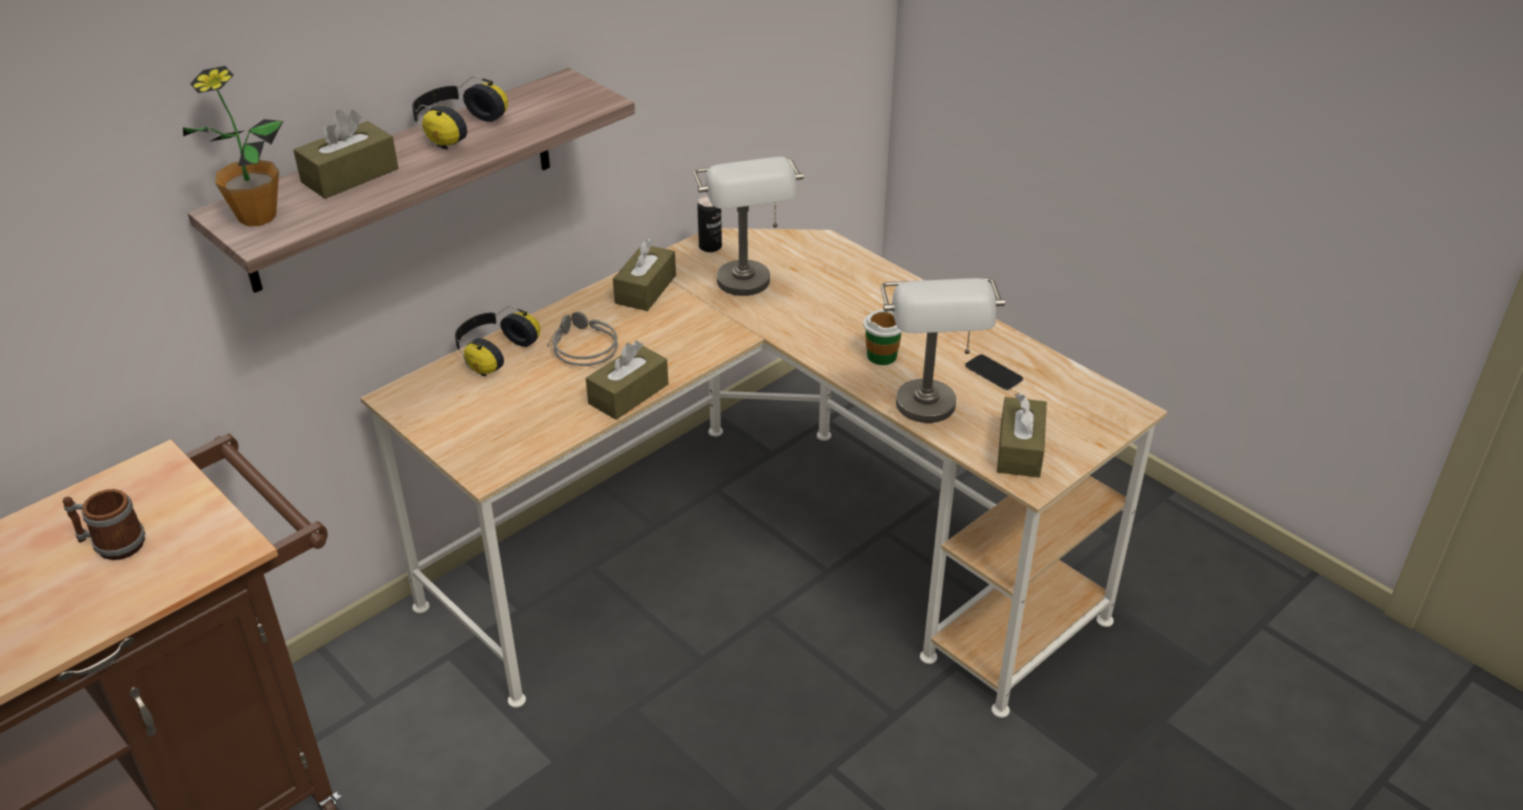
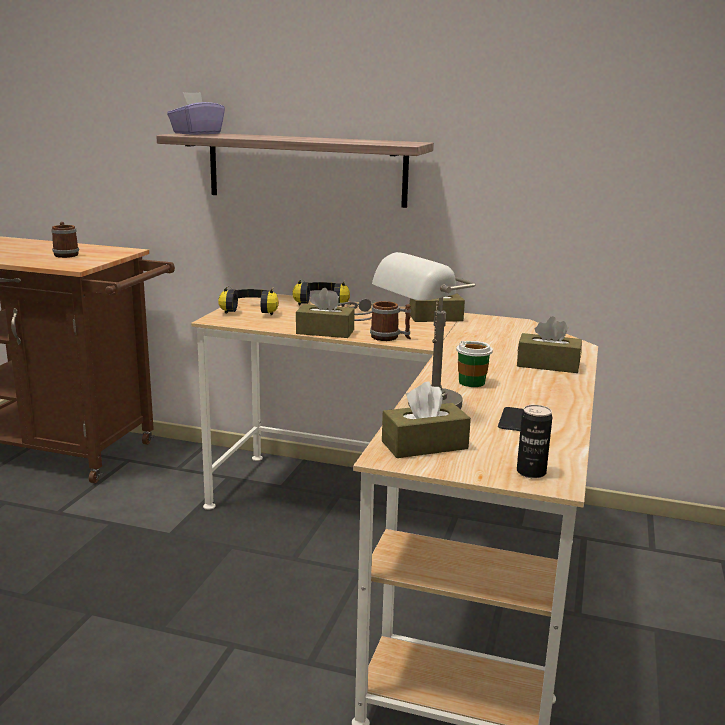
camera: 60 degrees right, 20 degrees down
potted plant [183,66,283,226] -> purple tissue box [167,92,225,135]
brown tissue box [293,110,398,199] -> brown tissue box moved to [517,316,582,373]
headphones [412,76,508,150] -> headphones moved to [218,285,279,316]
grey table lamp [693,157,804,296] -> none
can [697,195,722,253] -> can moved to [517,405,552,479]
none -> mug [370,301,411,341]

